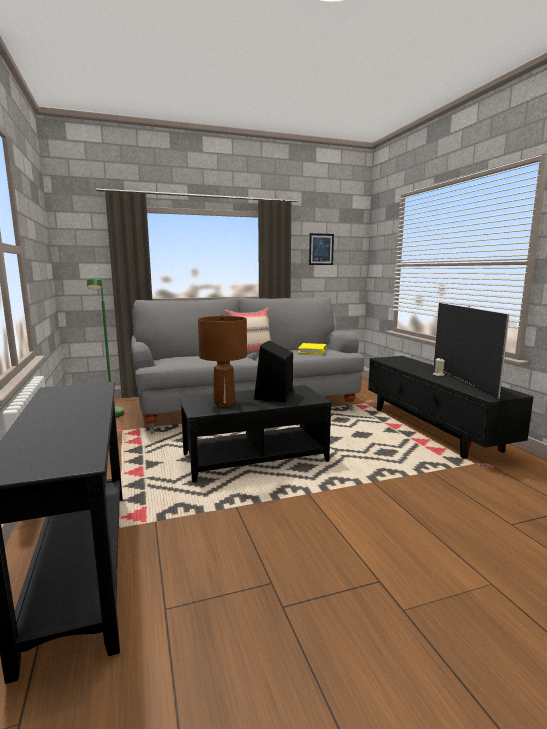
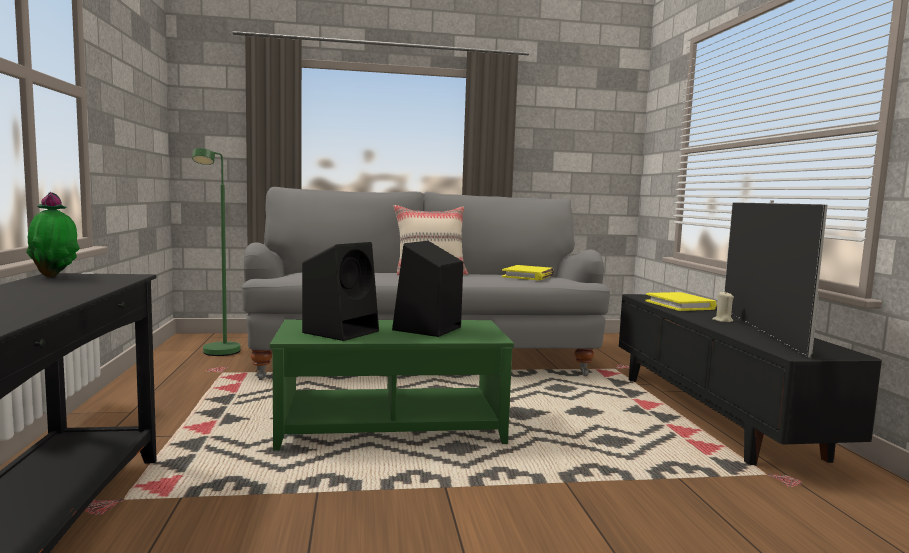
camera: 10 degrees right, 5 degrees down
black coffee table [179,385,332,483] -> green coffee table [270,320,514,450]
brown table lamp [198,315,247,407] -> black speaker [302,242,379,341]
picture [309,233,334,265] -> none
none -> potted plant [26,192,80,277]
none -> yellow book [646,292,717,311]

